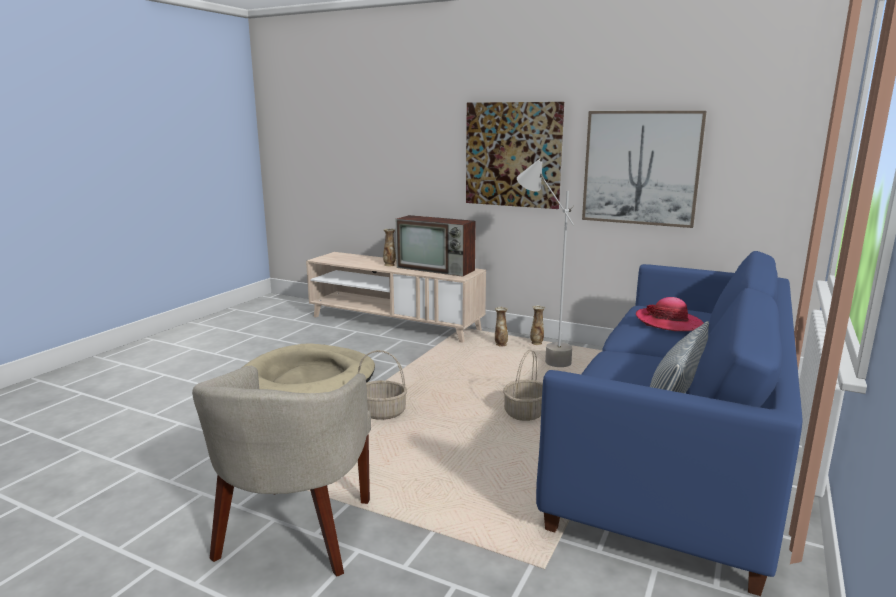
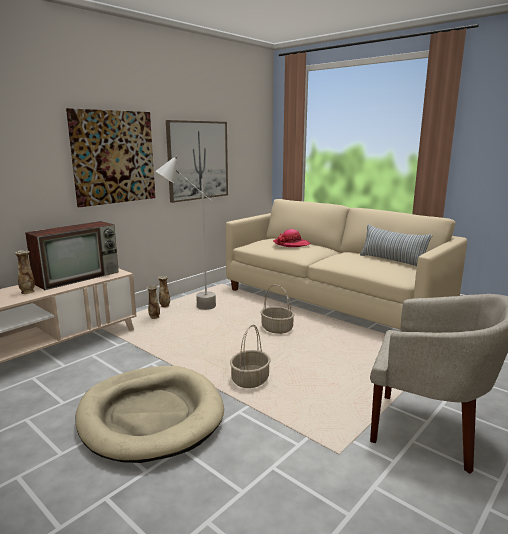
camera: 75 degrees left, 0 degrees up
blue sofa [536,251,802,596] -> beige sofa [226,199,467,329]

